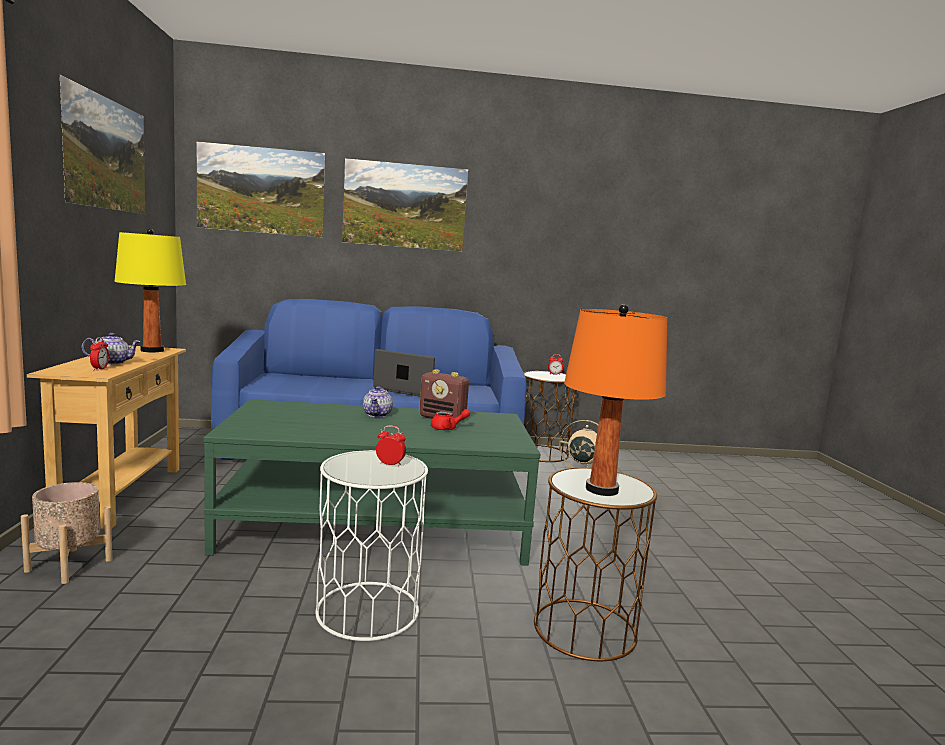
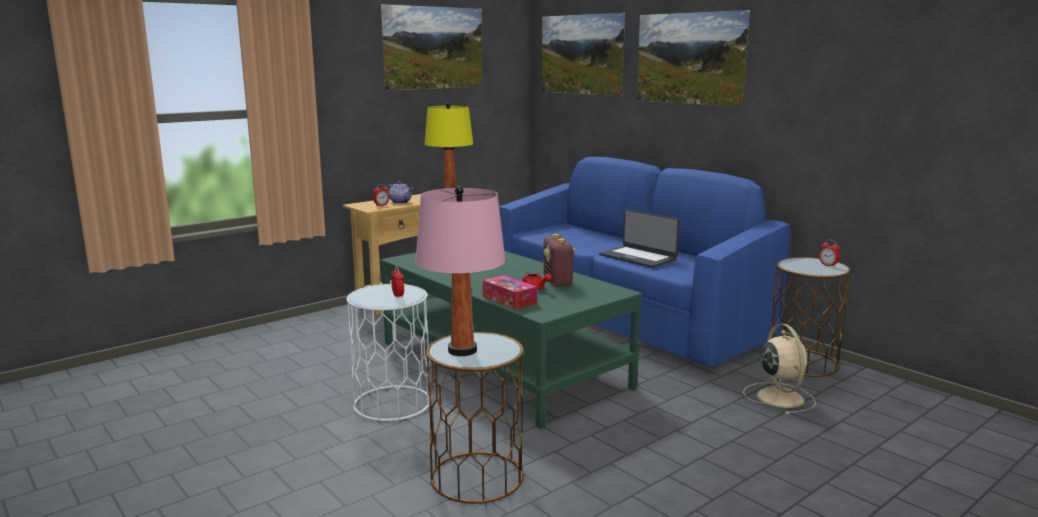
camera: 55 degrees right, 5 degrees up
beige planter [21,482,112,584] -> none
teapot [363,386,393,417] -> none
laptop [373,349,435,397] -> laptop turned 150 degrees clockwise [599,209,680,268]
orange table lamp [564,304,667,496] -> pink table lamp [415,186,505,356]
none -> tissue box [483,275,537,310]

